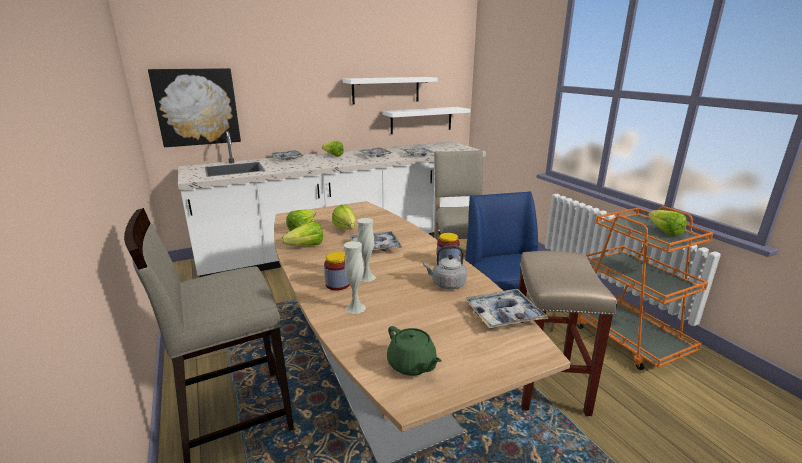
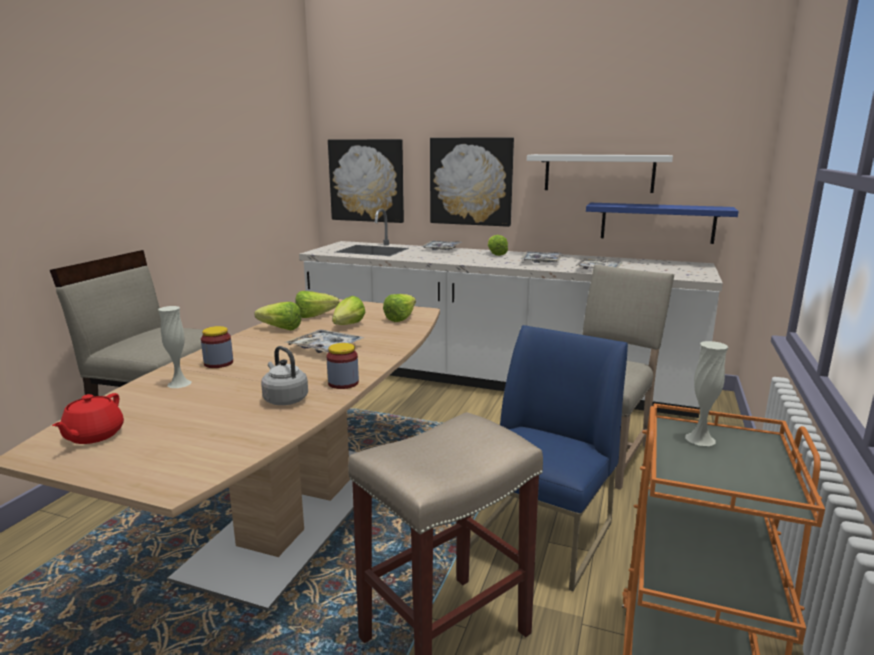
camera: 45 degrees right, 5 degrees down
white vase [357,218,376,282] -> white vase moved to [685,341,728,446]
white shelf [382,107,470,134] -> blue shelf [586,203,739,244]
green teapot [387,326,441,376] -> red teapot [52,393,124,444]
tray [465,289,549,328] -> none
lettuce [648,210,687,236] -> lettuce moved to [383,294,416,322]
none -> picture [430,137,514,227]

